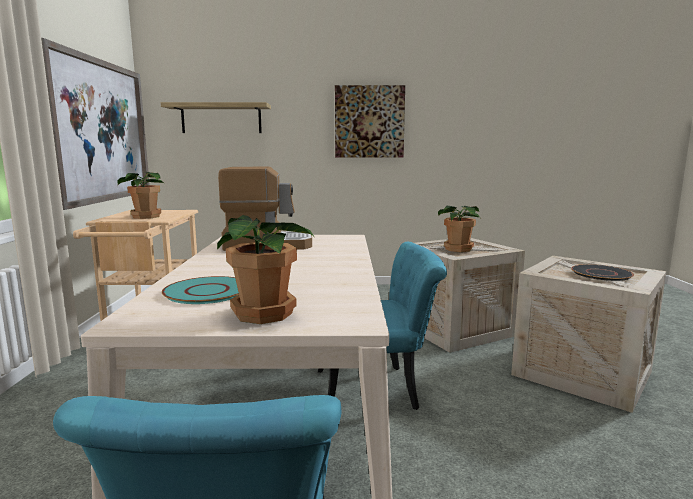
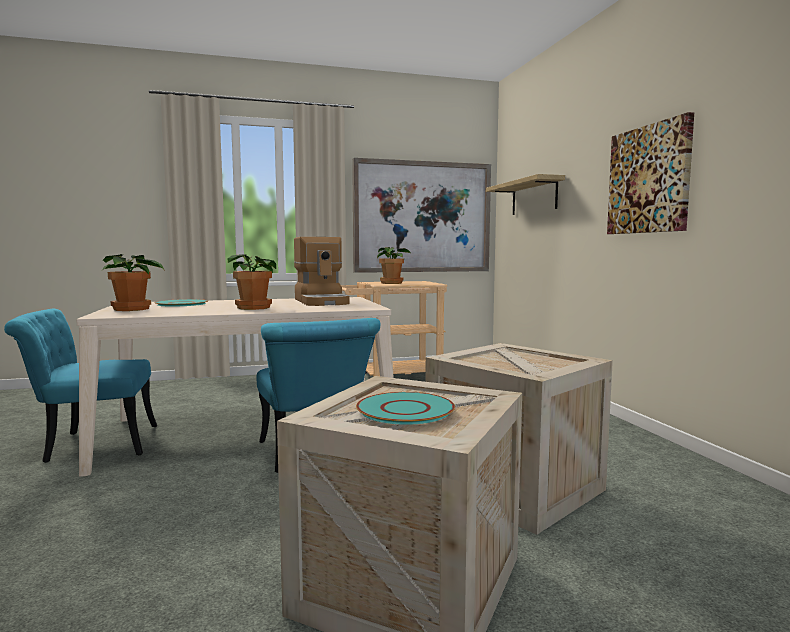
camera: 75 degrees right, 5 degrees down
potted plant [438,206,480,252] -> potted plant moved to [228,254,276,310]
black plate [571,264,634,281] -> turquoise plate [356,392,455,425]

